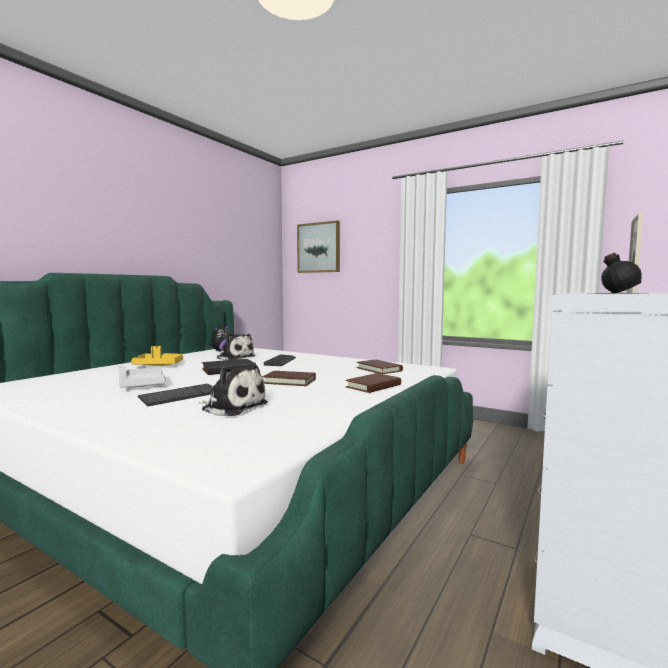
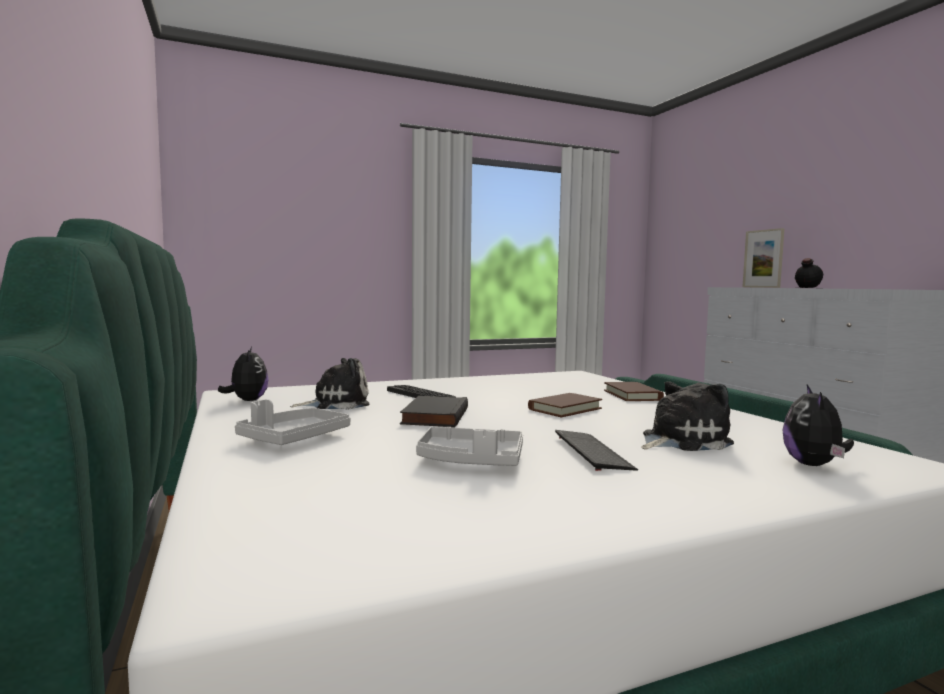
camera: 55 degrees left, 0 degrees up
yellow tray [131,346,183,366] -> grey tray [235,399,350,445]
picture [297,220,340,273] -> none
brown book [357,360,403,374] -> none
none -> plush toy [782,385,854,466]

